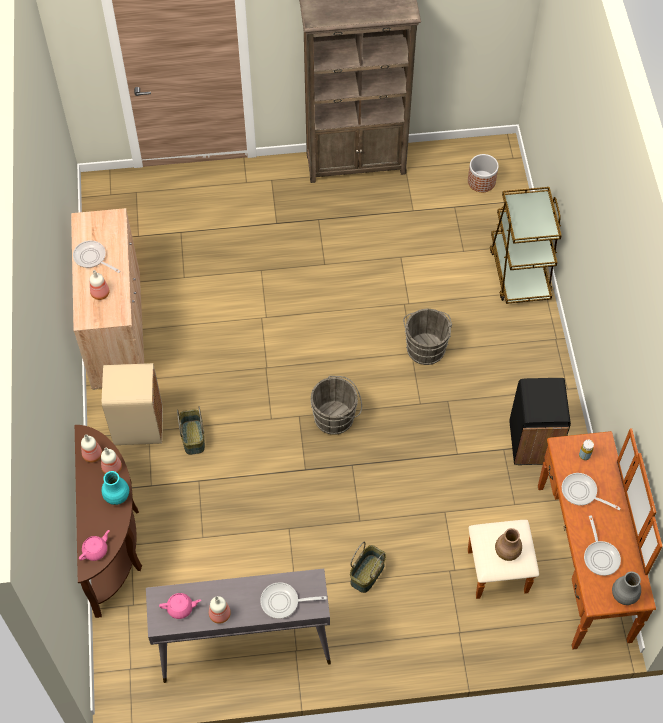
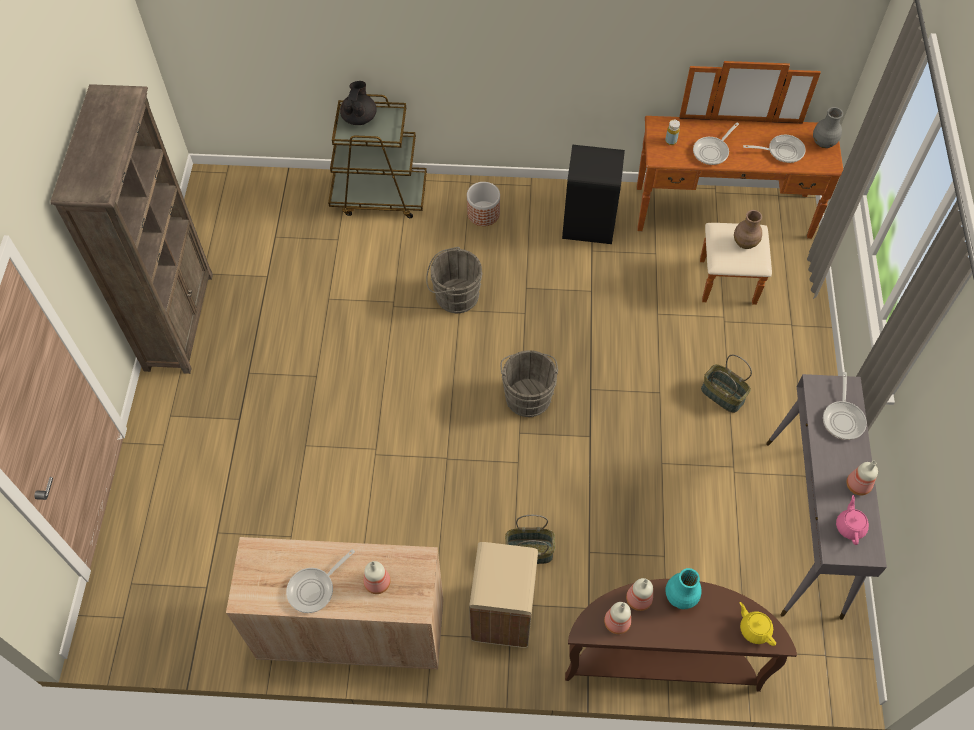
camera: 80 degrees left, 0 degrees up
pink teapot [79,530,110,561] -> yellow teapot [740,602,776,646]
planter [468,154,499,192] -> planter moved to [467,182,500,226]
none -> black teapot [340,81,377,125]

